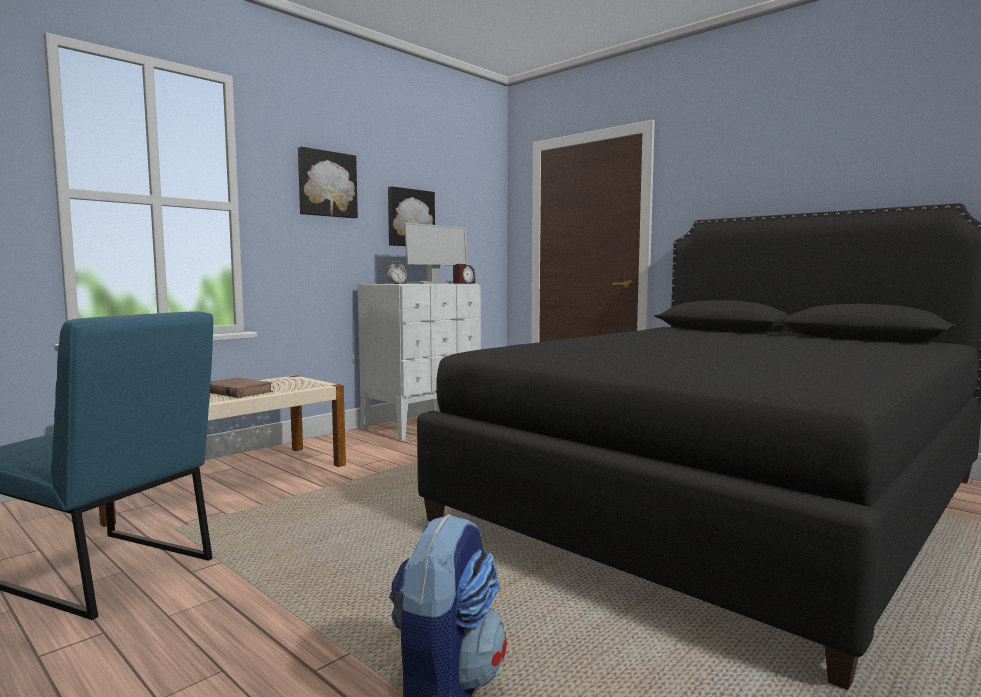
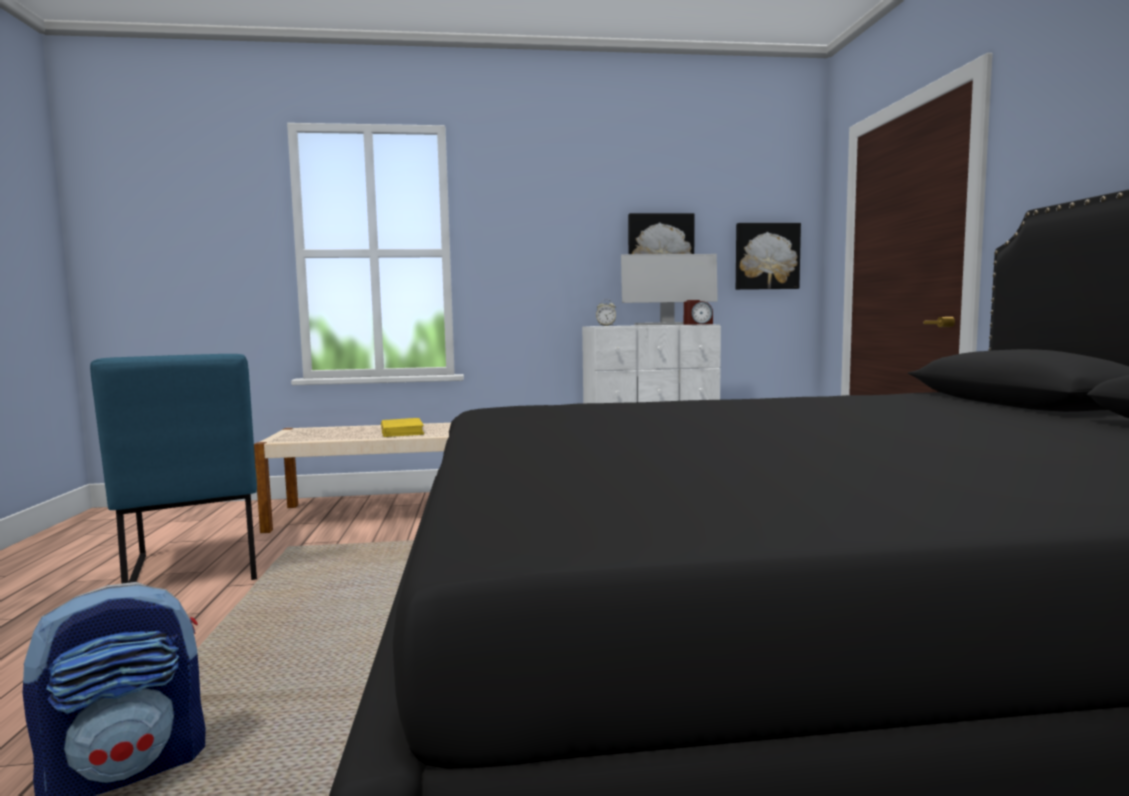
camera: 40 degrees right, 0 degrees up
brown book [210,378,273,398] -> yellow book [381,418,424,437]
picture [298,147,358,218] -> picture moved to [736,223,801,290]

